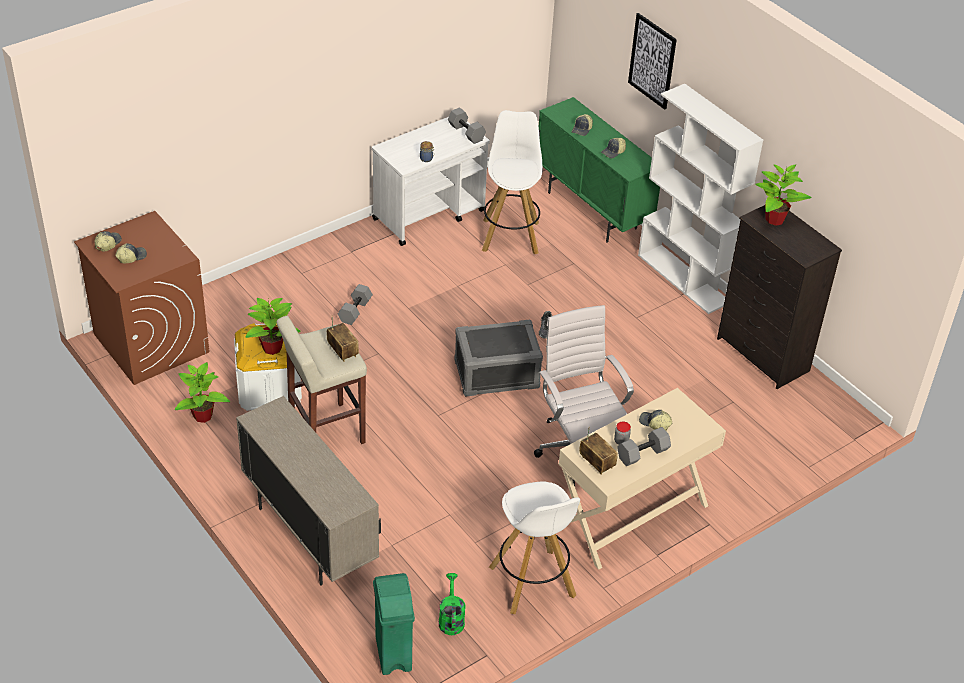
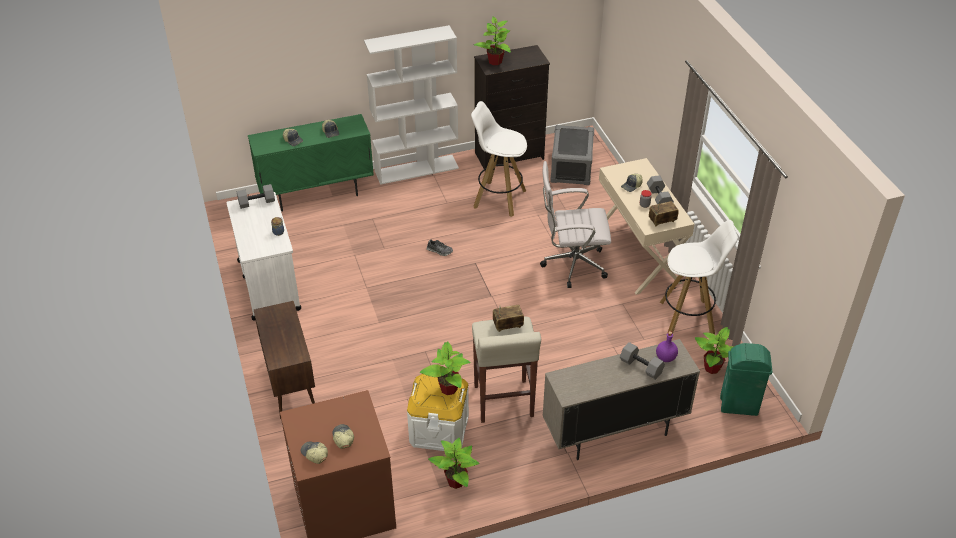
camera: 70 degrees left, 0 degrees up
grey dumbbell [338,284,373,325] -> grey dumbbell moved to [620,342,665,380]
green watering can [439,573,466,635] -> potted plant [695,327,733,374]
grey storage box [454,320,543,396] -> grey storage box moved to [550,125,594,185]
white stool [482,110,543,254] -> white stool moved to [471,101,527,217]
picture [628,13,677,110] -> none
none -> brown cabinet [254,301,315,419]
none -> purple bottle [656,331,678,362]

